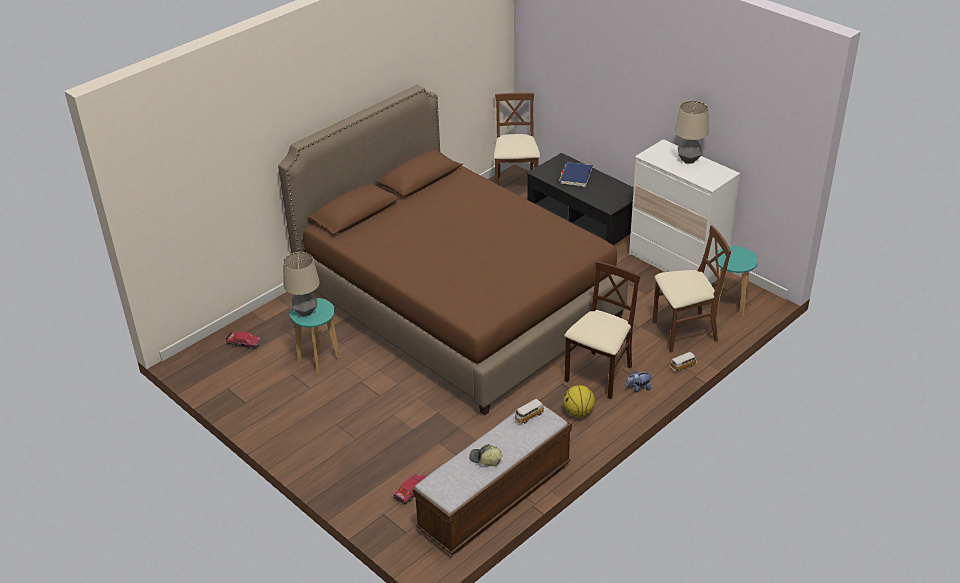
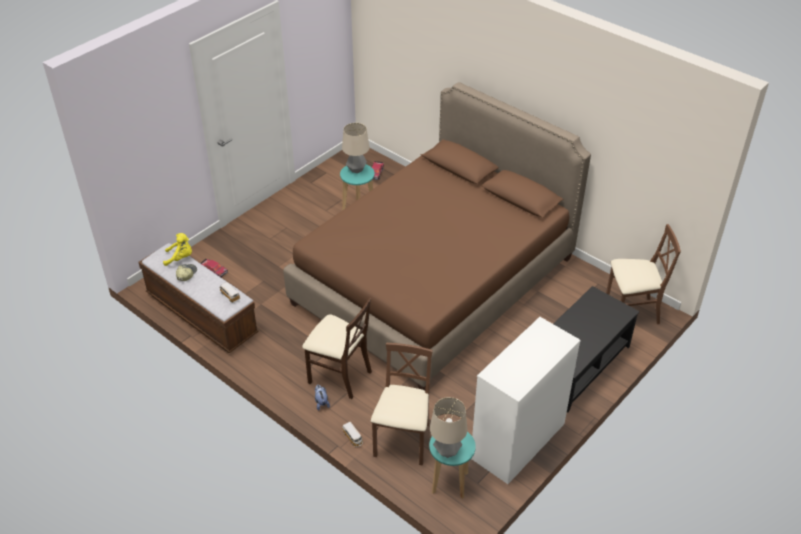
camera: 85 degrees right, 5 degrees up
blue book [559,162,593,187] -> none
basketball [563,385,595,417] -> none
brown chair [652,225,731,352] -> brown chair turned 150 degrees counterclockwise [371,343,433,466]
table lamp [675,101,709,164] -> table lamp moved to [430,397,467,458]
none -> yellow plush toy [163,233,192,266]

